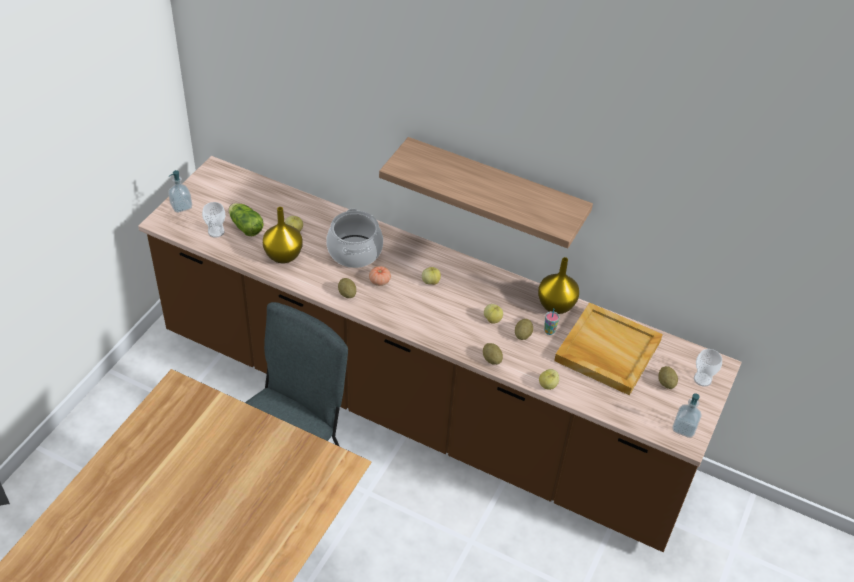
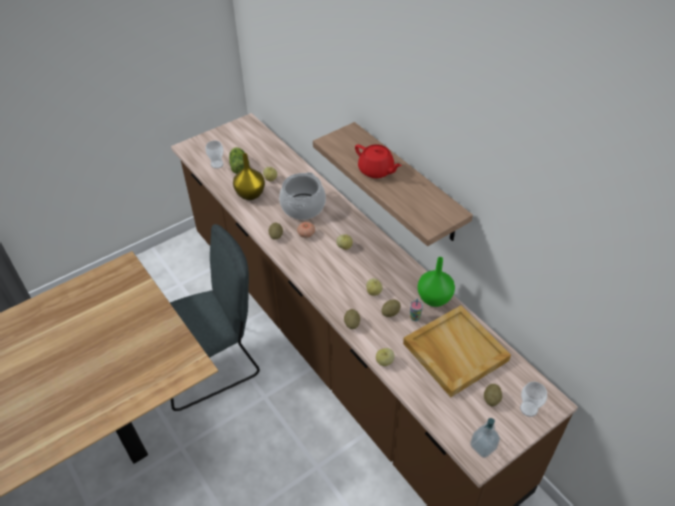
camera: 30 degrees right, 0 degrees up
soap dispenser [168,170,192,213] -> none
yellow vase [538,257,579,314] -> green vase [418,257,455,307]
none -> red teapot [355,144,402,178]

